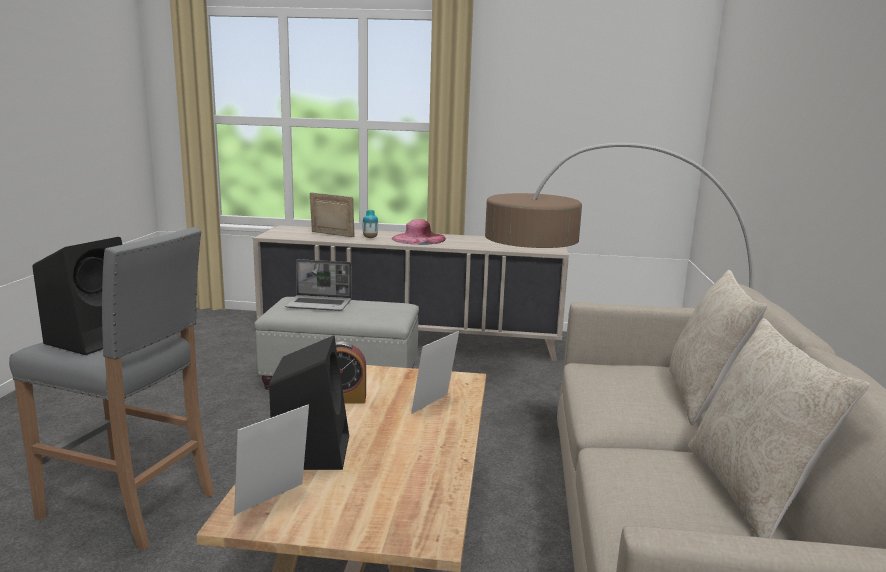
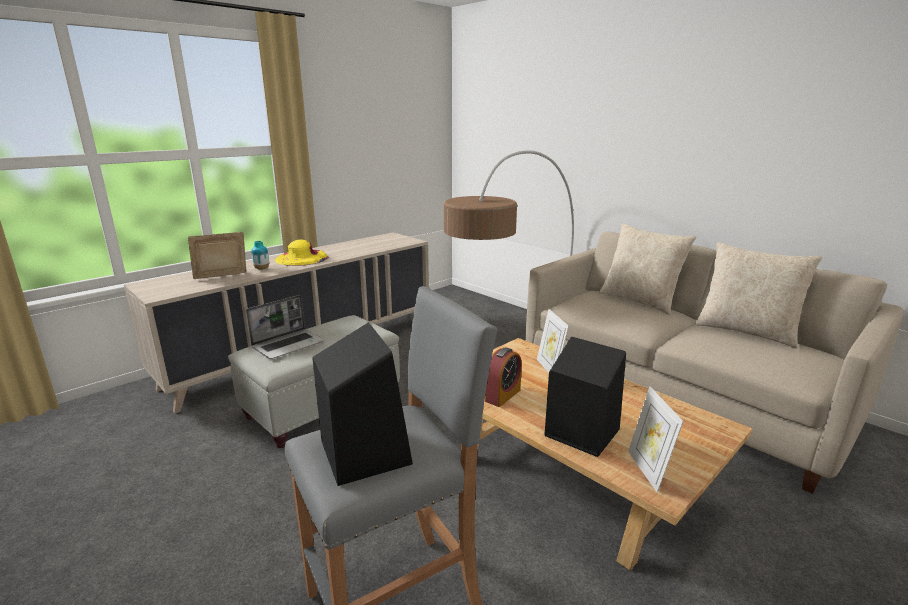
camera: 50 degrees left, 5 degrees up
pink hat [392,219,446,245] -> yellow hat [275,240,328,266]

